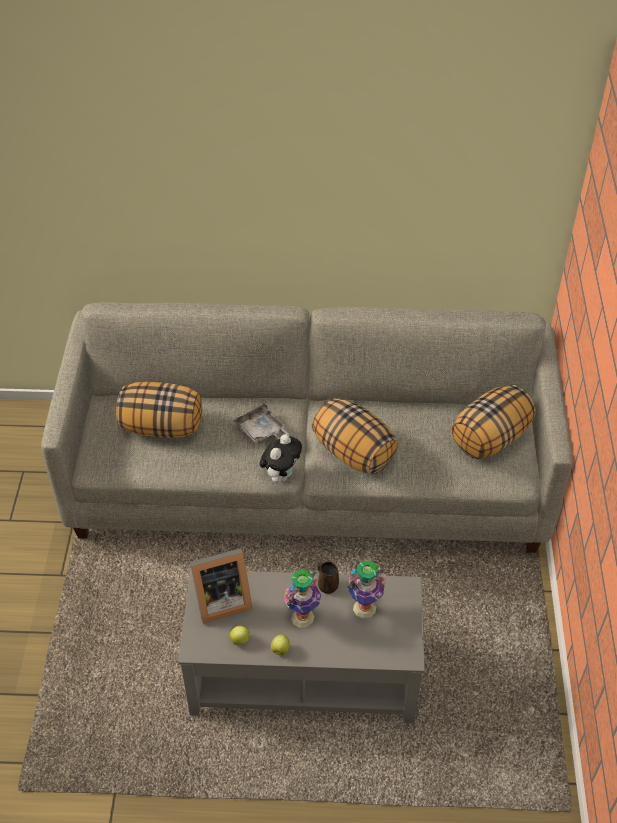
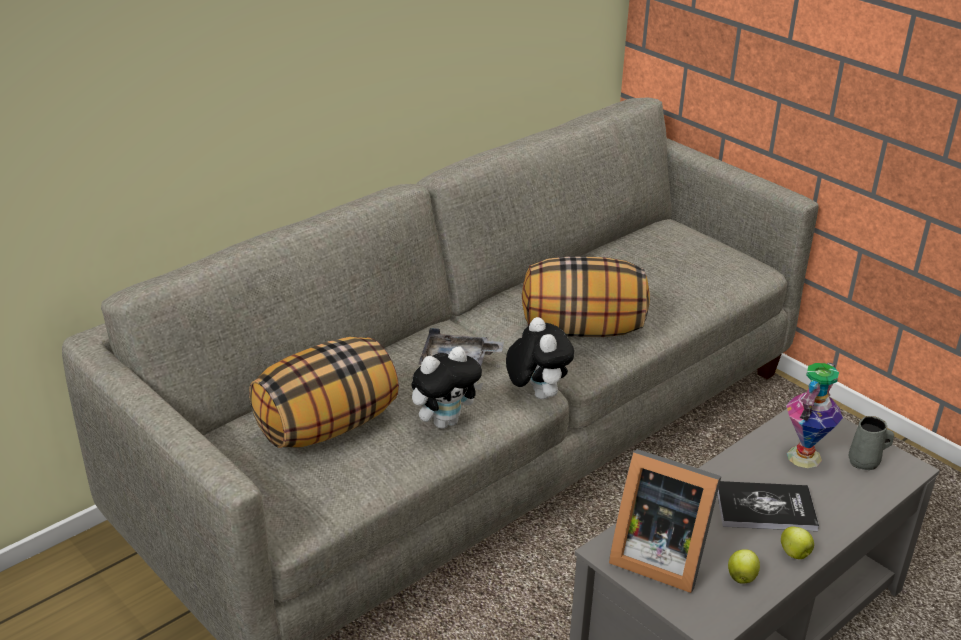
camera: 45 degrees left, 15 degrees down
picture frame [190,548,252,624] -> picture frame turned 90 degrees clockwise [609,449,722,593]
vase [284,569,321,628] -> book [717,481,819,531]
brown mug [318,561,339,594] -> none
pillow [452,385,536,459] -> none
none -> plush toy [411,346,484,429]
none -> grey mug [849,416,894,470]

